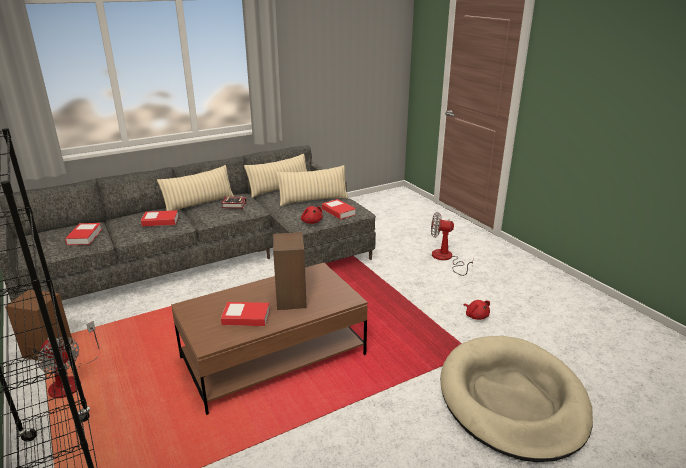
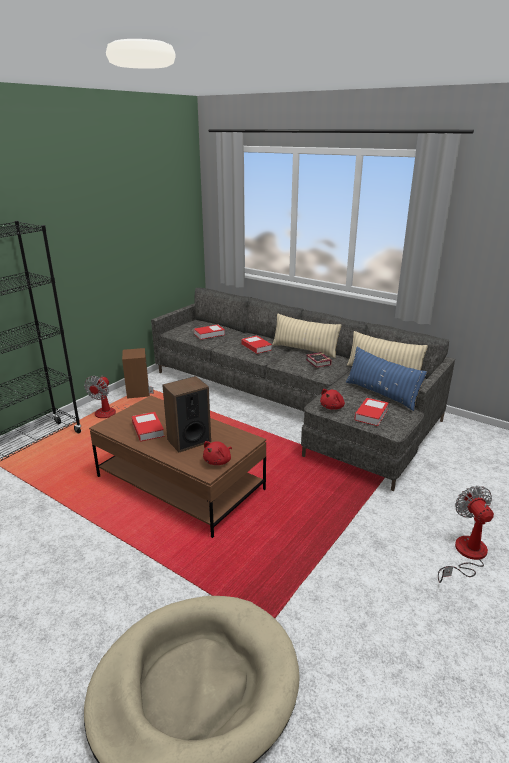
camera: 65 degrees right, 0 degrees up
beige pillow [276,165,348,206] -> blue pillow [346,347,427,411]
red plush toy [463,300,490,320] -> red plush toy moved to [203,441,232,465]

